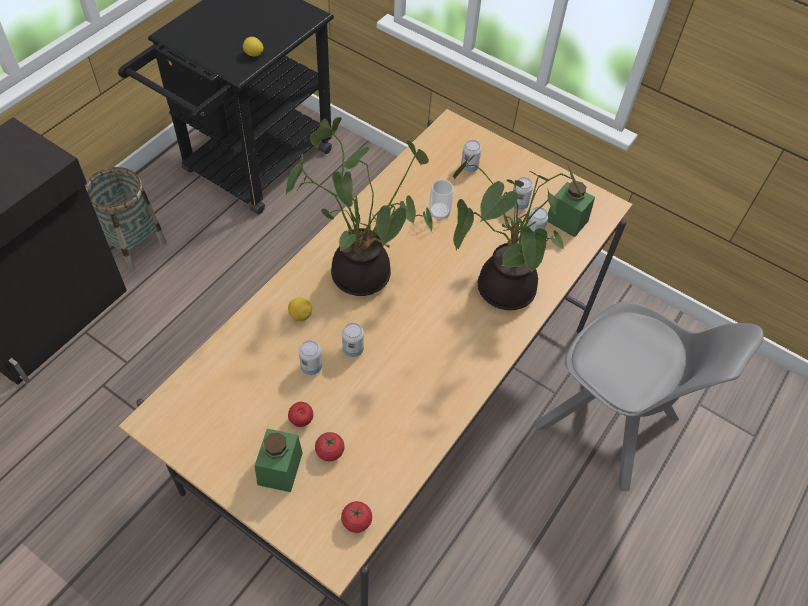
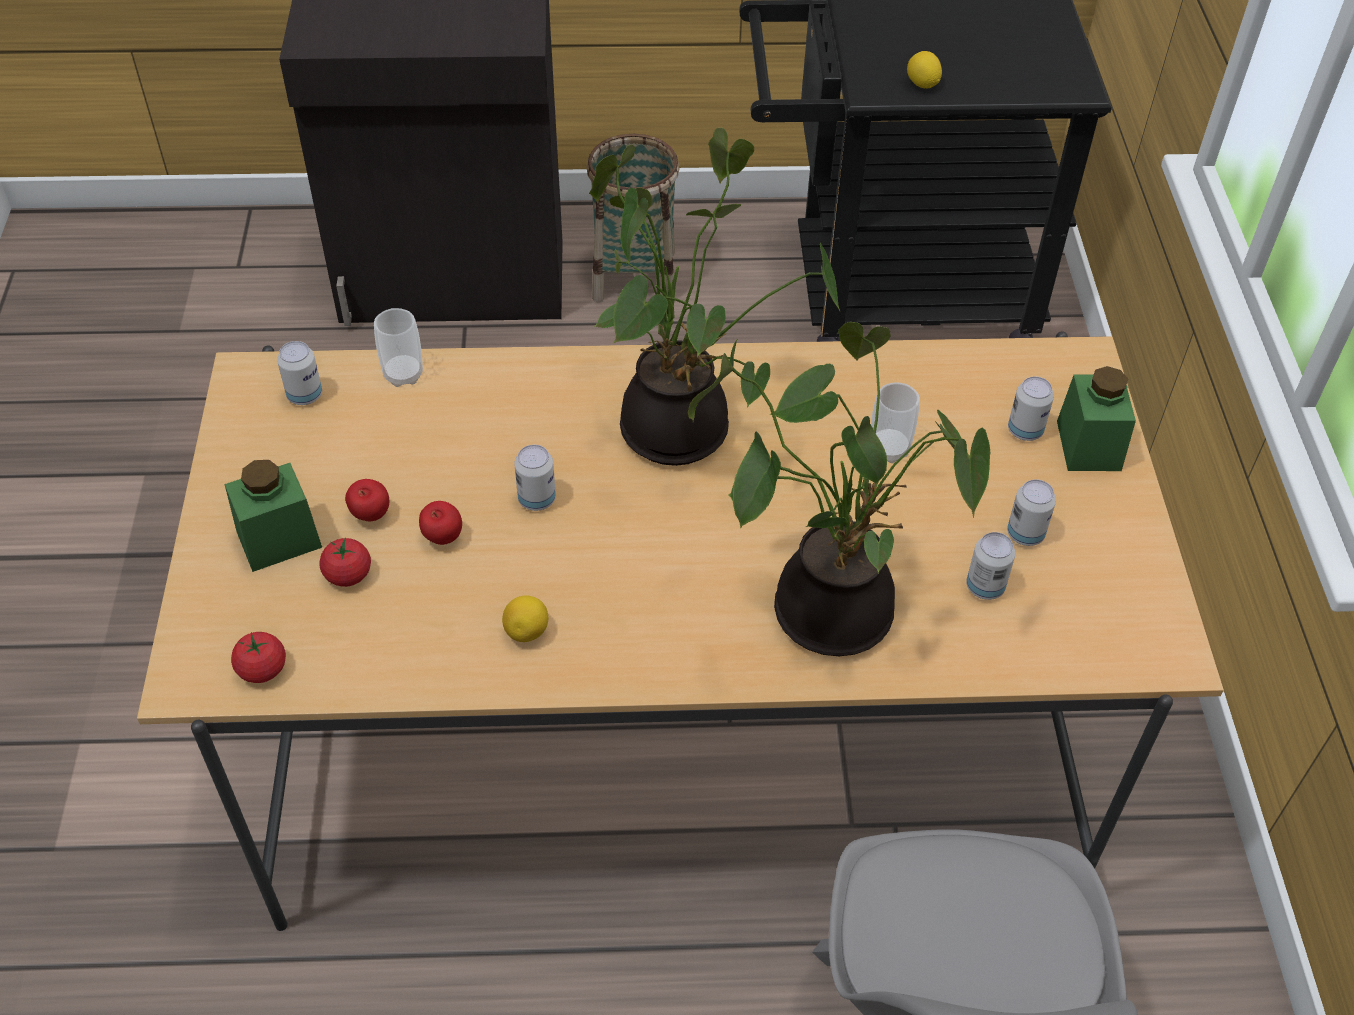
camera: 55 degrees right, 5 degrees down
lemon [288,297,312,321] -> lemon moved to [502,596,548,642]
can [299,340,322,375] -> can moved to [277,341,322,405]
green jar [547,181,595,237] -> green jar moved to [1057,366,1136,471]
none -> cup [374,308,423,387]
none -> apple [419,501,462,545]

